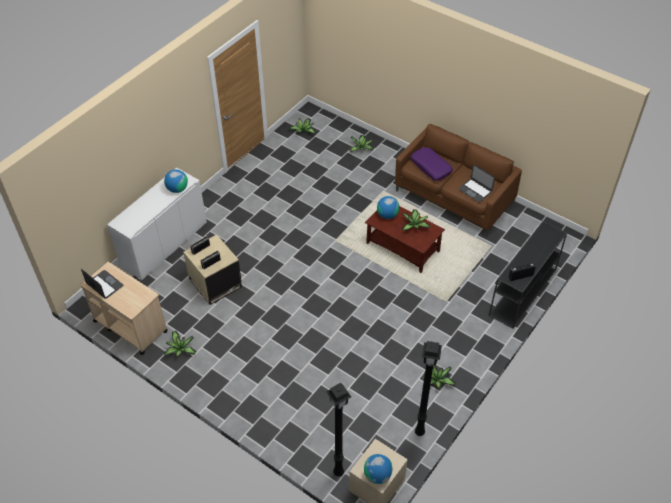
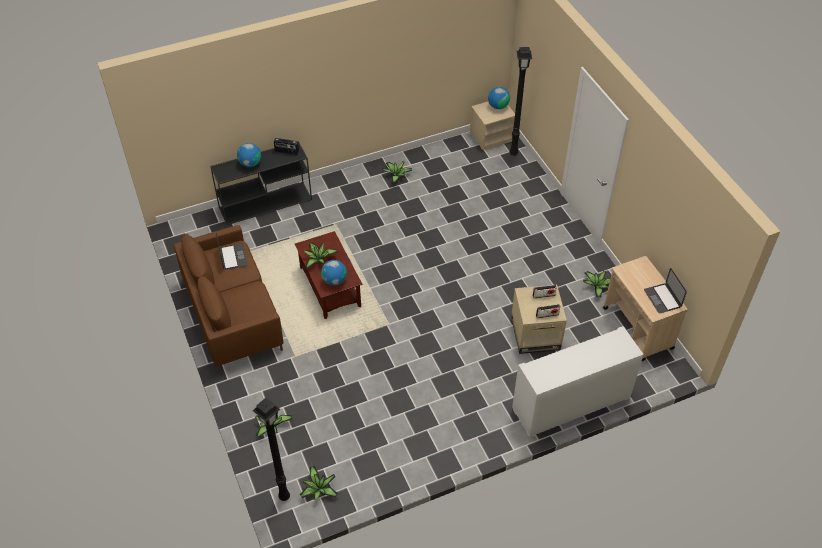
camera: 150 degrees left, 0 degrees up
globe [164,169,188,193] -> globe moved to [237,143,261,167]
purple pillow [410,147,453,181] -> none
black floor lamp [415,341,442,436] -> black floor lamp moved to [253,398,290,501]

